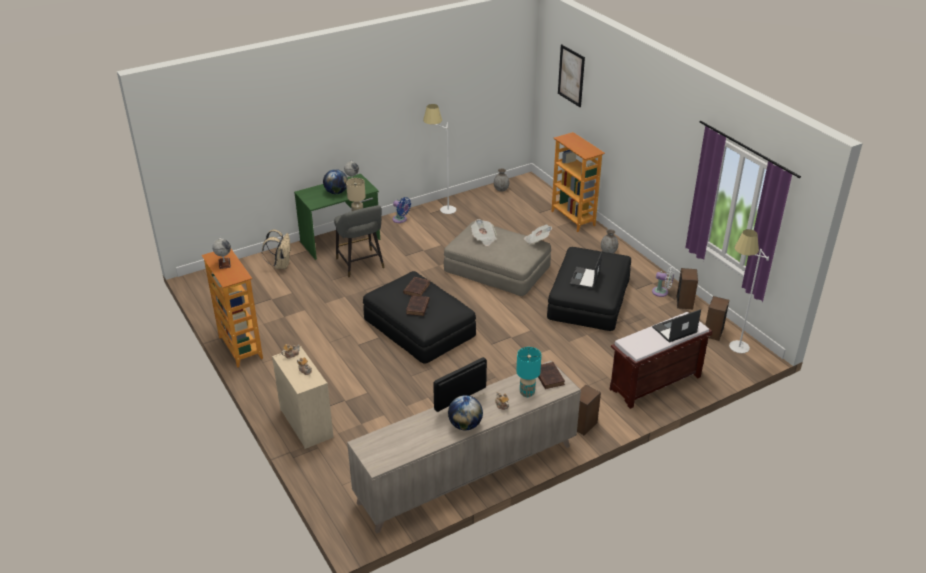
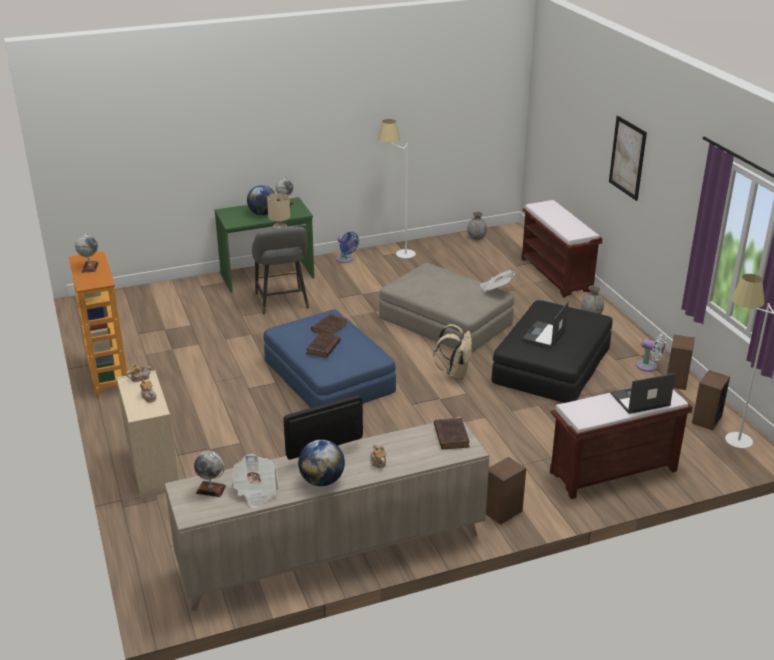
camera: 10 degrees right, 5 degrees down
beige backpack [262,230,291,270] -> beige backpack moved to [434,324,472,380]
black ottoman [363,271,476,364] -> blue ottoman [263,310,396,408]
newspaper [471,219,497,246] -> newspaper moved to [231,454,279,508]
turquoise table lamp [516,347,541,397] -> none
bookcase [551,132,605,232] -> brown bench [521,200,602,298]
picture [558,44,585,107] -> picture moved to [609,116,647,201]
none -> globe [194,451,226,497]

